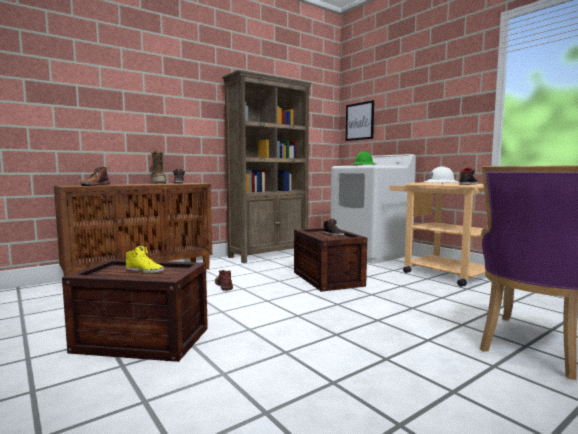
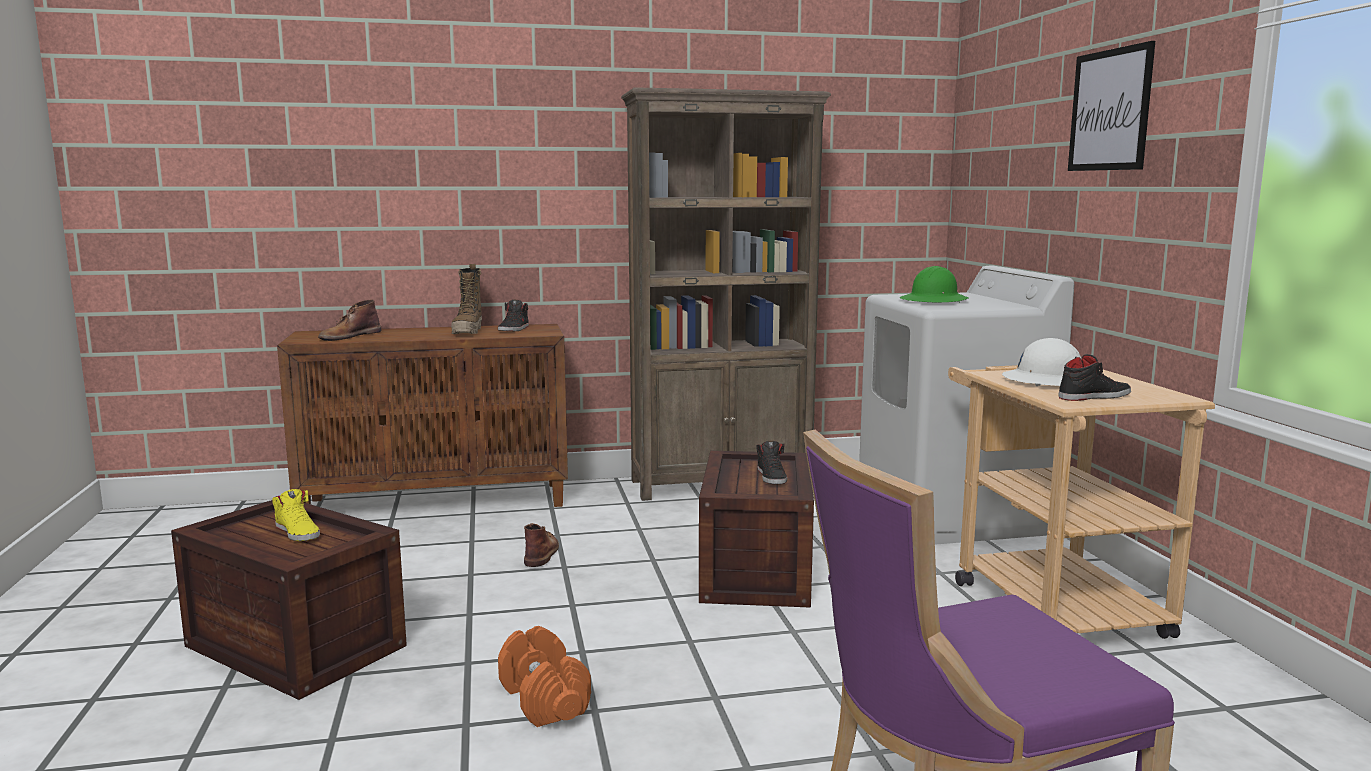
camera: 25 degrees right, 5 degrees up
picture [346,100,374,141] -> picture moved to [1068,41,1155,171]
none -> orange dumbbell [498,626,591,727]

